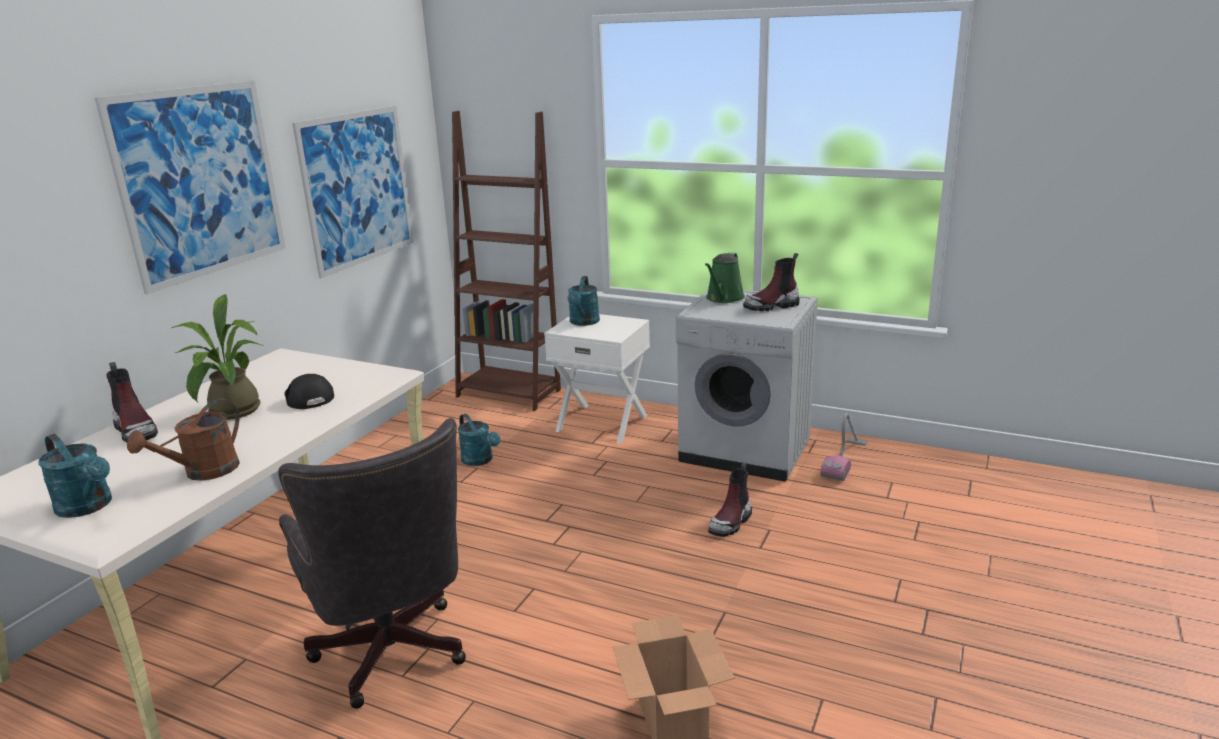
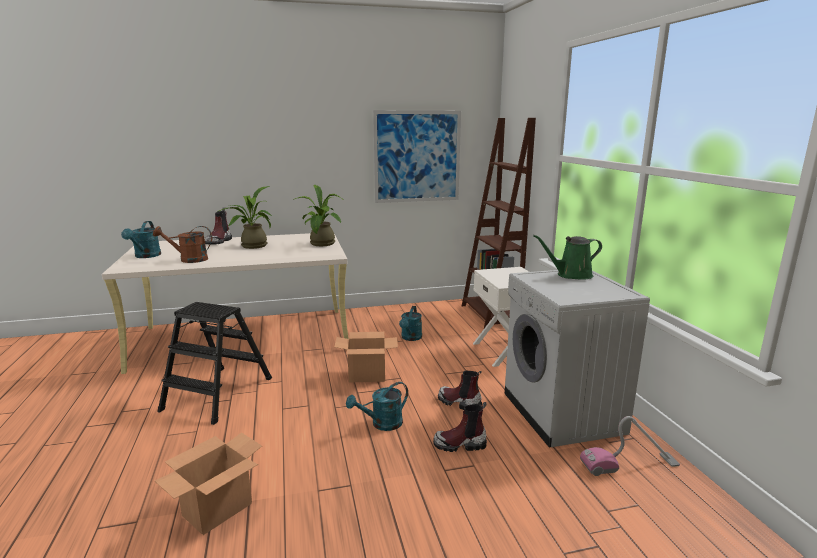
camera: 50 degrees right, 5 degrees down
picture [94,81,286,294] -> none
grey office chair [278,418,466,709] -> black step ladder [157,302,272,425]
black cap [284,374,334,409] -> none
turquoise watering can [568,276,600,326] -> turquoise watering can moved to [346,382,408,431]
boot [743,253,800,311] -> boot moved to [438,371,482,410]
none -> potted plant [293,185,345,246]
none -> cardboard box [335,332,398,383]

